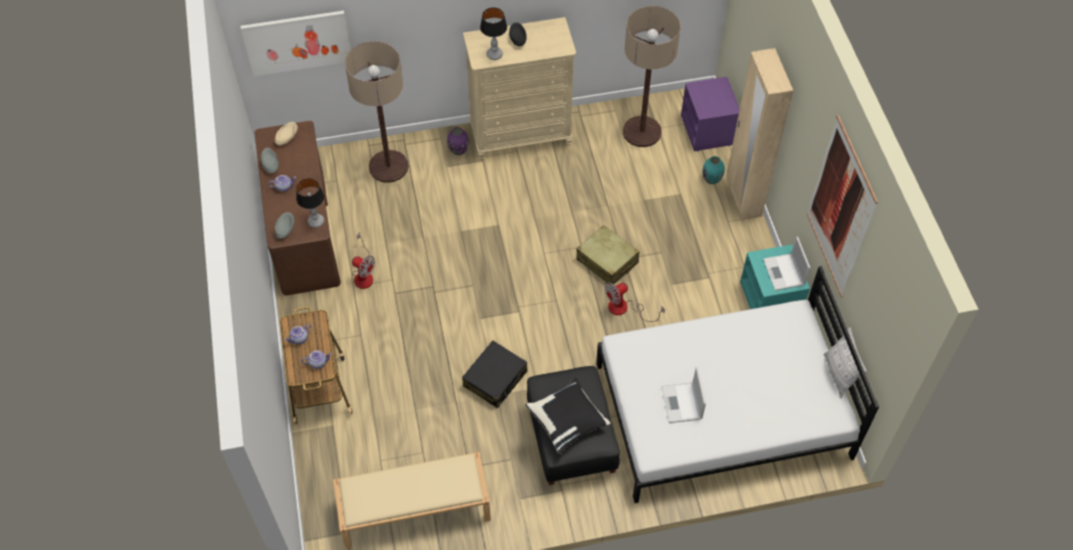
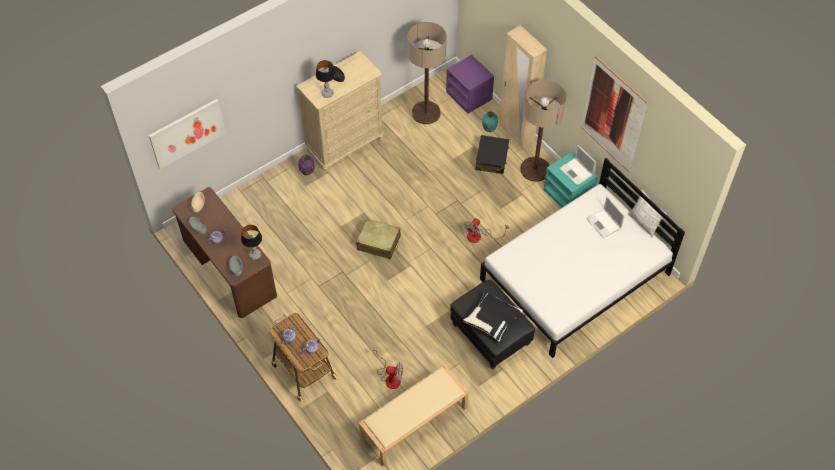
camera: 25 degrees left, 0 degrees up
floor lamp [345,41,409,183] -> floor lamp moved to [521,79,566,182]
fan [352,232,375,289] -> fan moved to [373,348,403,389]
black suitcase [462,340,527,408] -> black suitcase moved to [475,135,509,174]
beige suitcase [577,225,639,286] -> beige suitcase moved to [356,219,401,259]
laptop [662,367,706,423] -> laptop moved to [586,196,625,238]

